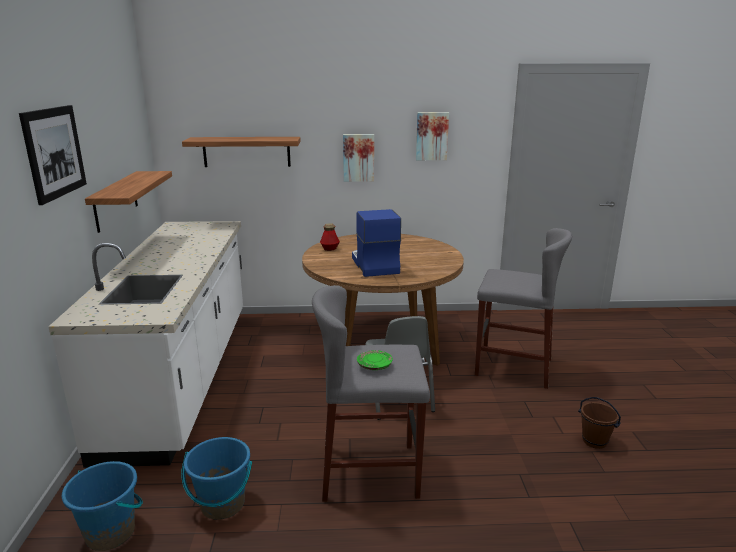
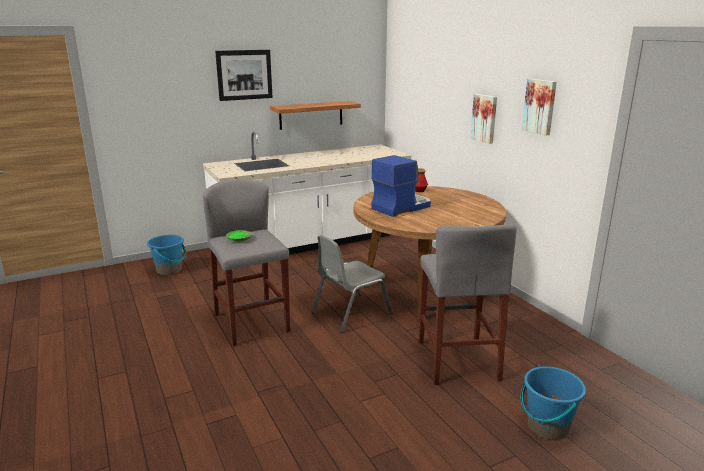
camera: 65 degrees right, 0 degrees up
blue bucket [181,437,252,520] -> blue bucket moved to [521,366,586,440]
shelf [182,137,301,167] -> none
brown bucket [578,397,621,449] -> none

